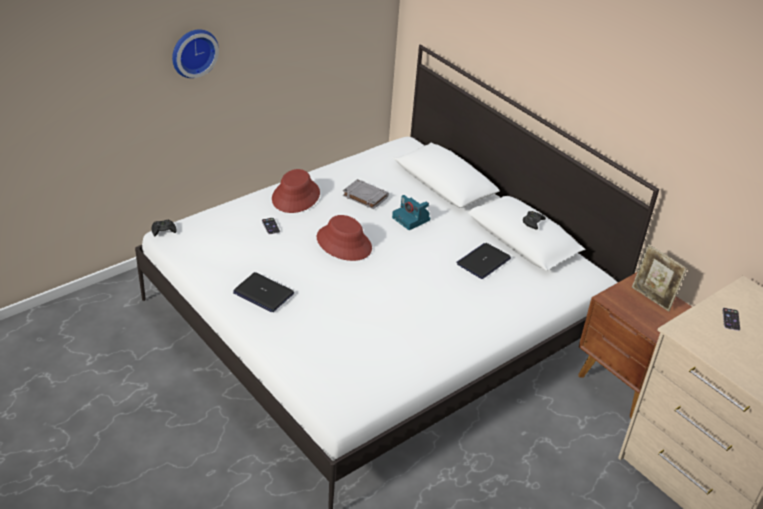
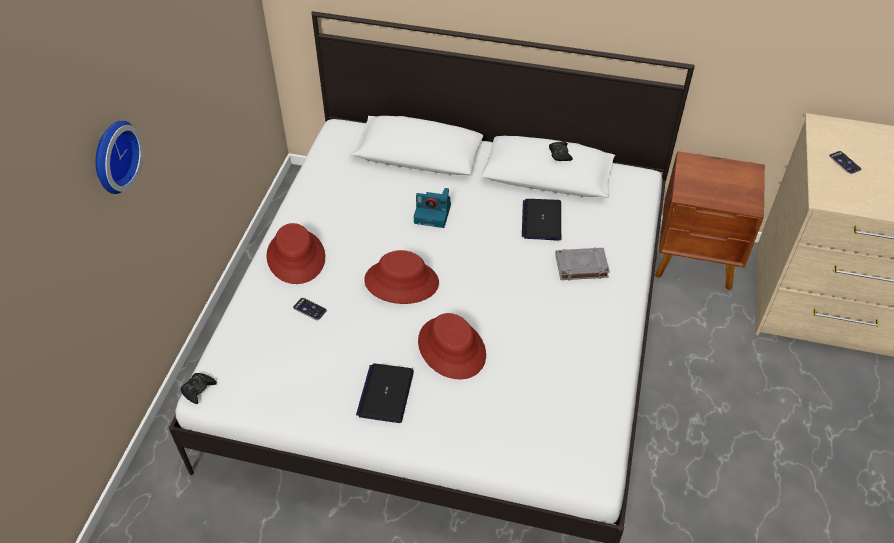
camera: 35 degrees left, 10 degrees up
laptop [233,272,294,312] -> laptop turned 105 degrees clockwise [356,364,414,423]
grey book [343,179,389,209] -> grey book moved to [555,247,610,280]
picture frame [632,244,687,312] -> none
none -> red hat [418,313,486,380]

